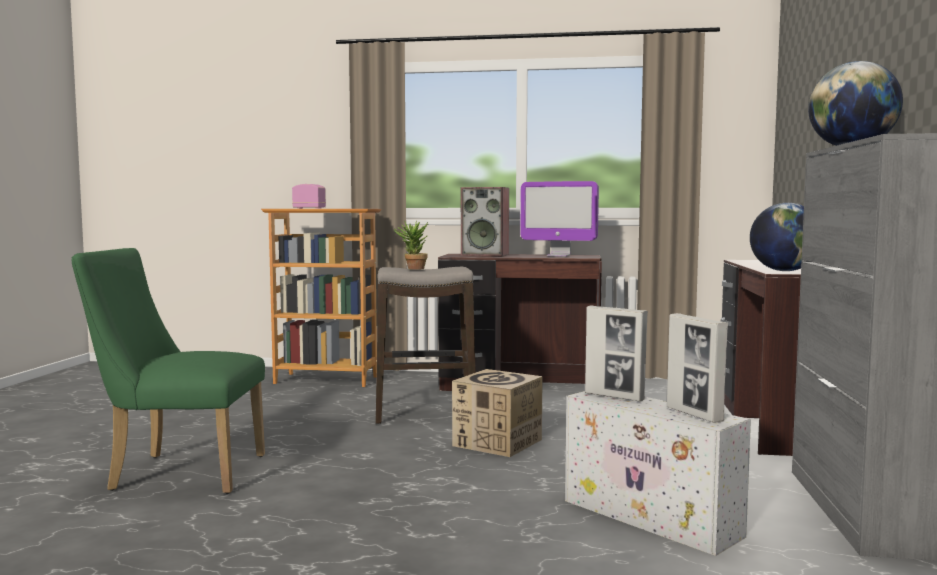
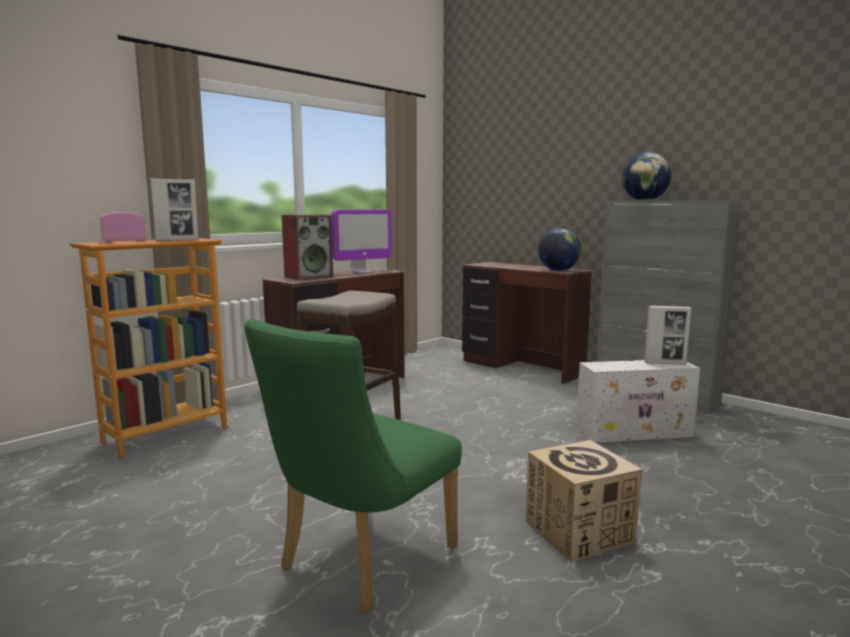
camera: 55 degrees left, 5 degrees up
potted plant [394,220,428,270] -> none
cardboard box [452,369,543,457] -> cardboard box moved to [526,440,643,562]
picture frame [585,305,648,402] -> picture frame moved to [150,178,199,241]

